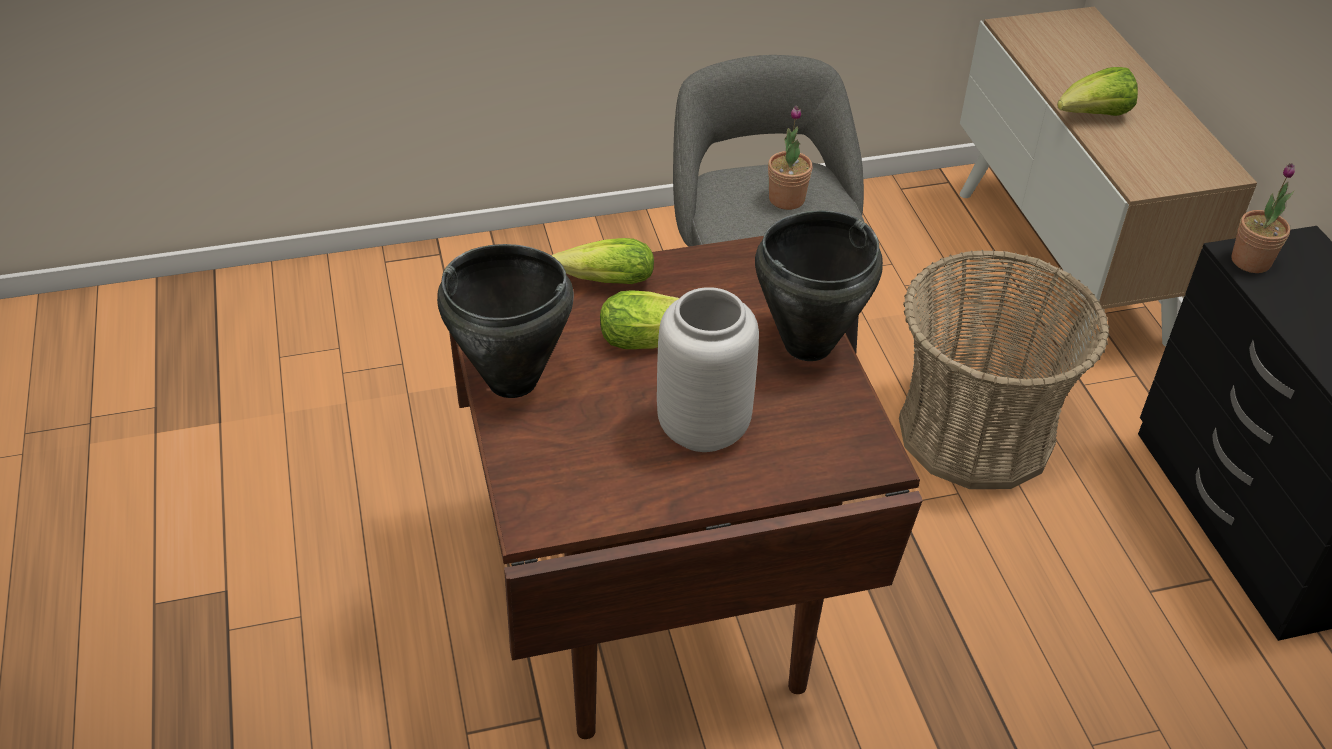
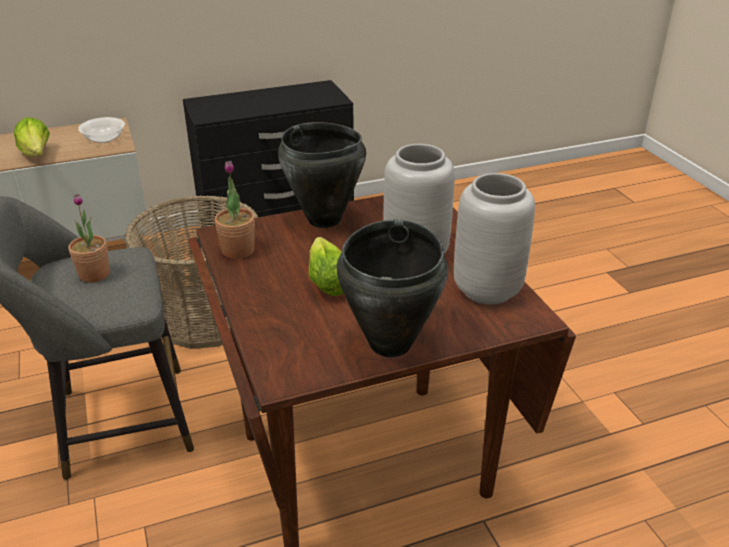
camera: 95 degrees left, 10 degrees down
lettuce [551,238,654,284] -> none
potted plant [1231,163,1295,273] -> potted plant moved to [215,161,255,259]
none -> bowl [78,117,125,143]
none -> grey vase [454,173,535,304]

